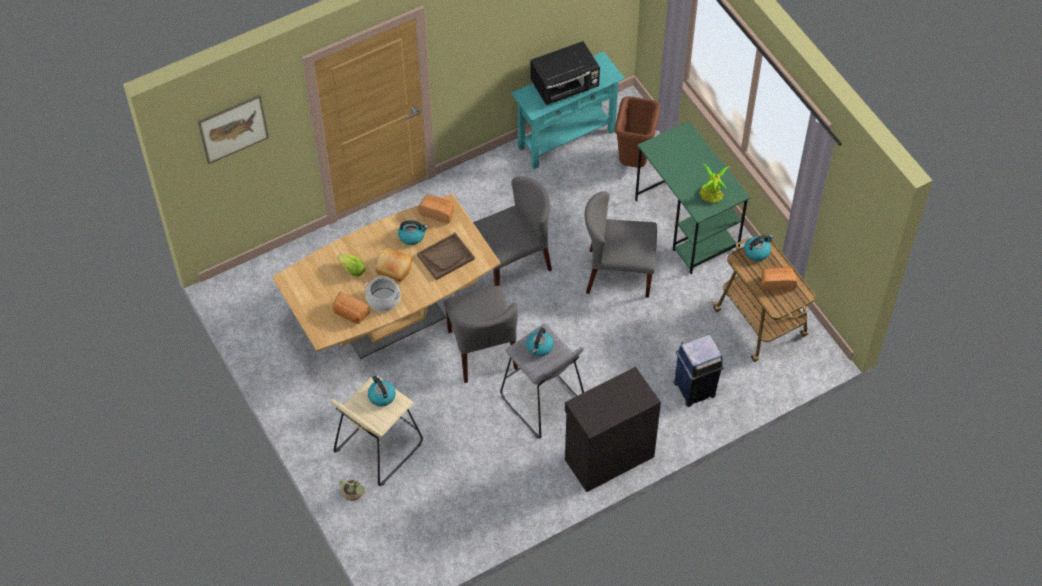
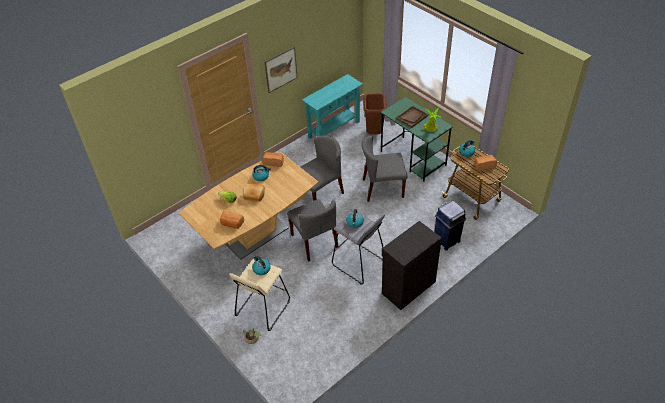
camera: 10 degrees left, 10 degrees down
picture [198,95,269,164] -> picture moved to [264,47,298,93]
cooking pot [364,276,401,312] -> none
brown tray [417,233,475,280] -> brown tray moved to [396,106,428,128]
black microwave [530,41,600,106] -> none

